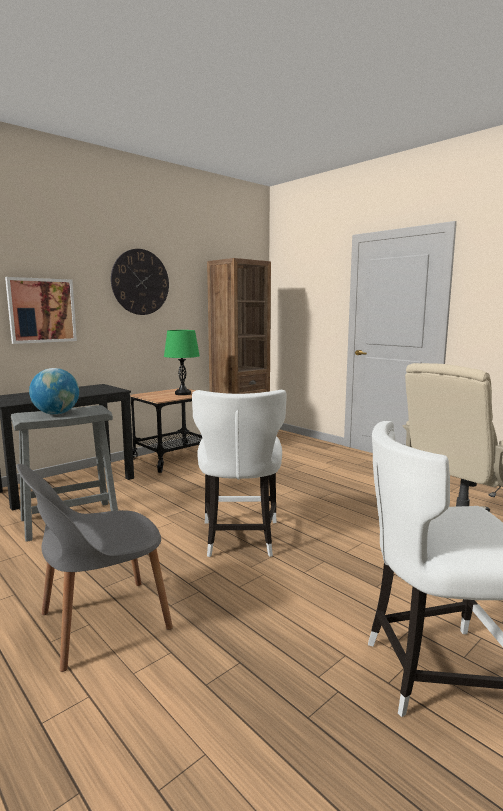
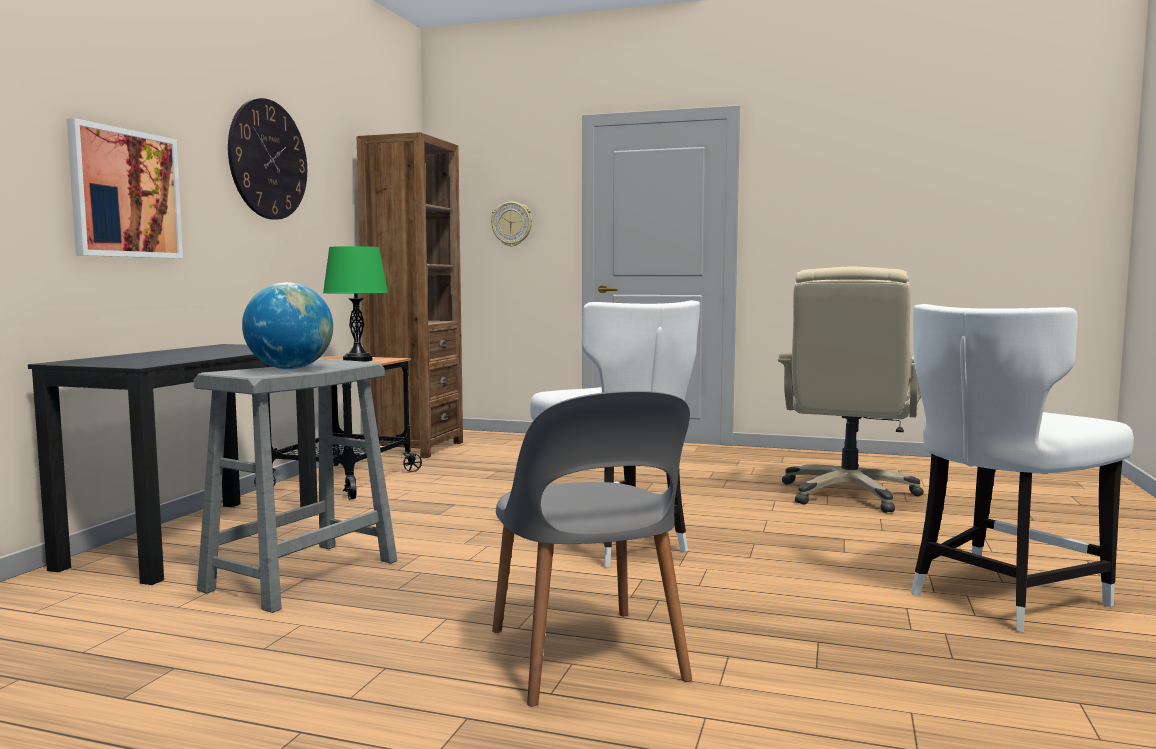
camera: 30 degrees left, 5 degrees down
grey chair [16,464,173,672] -> grey chair turned 45 degrees counterclockwise [492,391,692,706]
none -> wall clock [491,202,532,247]

